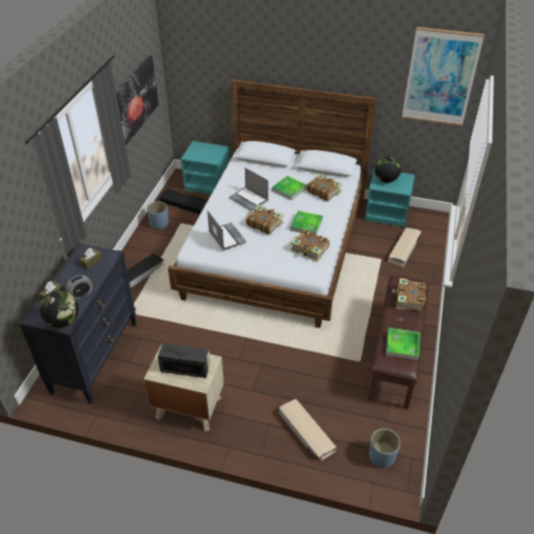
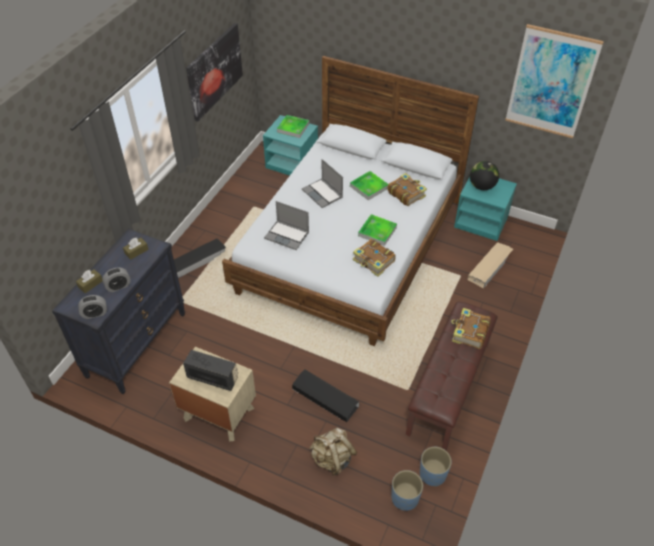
camera: 10 degrees right, 5 degrees up
globe [40,290,79,328] -> alarm clock [78,295,107,319]
blue planter [147,201,169,229] -> blue planter moved to [420,447,452,487]
black storage box [160,189,208,214] -> black storage box moved to [292,369,359,422]
laptop [207,210,246,251] -> laptop turned 135 degrees clockwise [264,201,309,250]
book [246,205,283,234] -> none
beige storage box [279,399,337,461] -> beige backpack [310,428,357,476]
tray [386,328,420,360] -> tray moved to [277,115,309,138]

